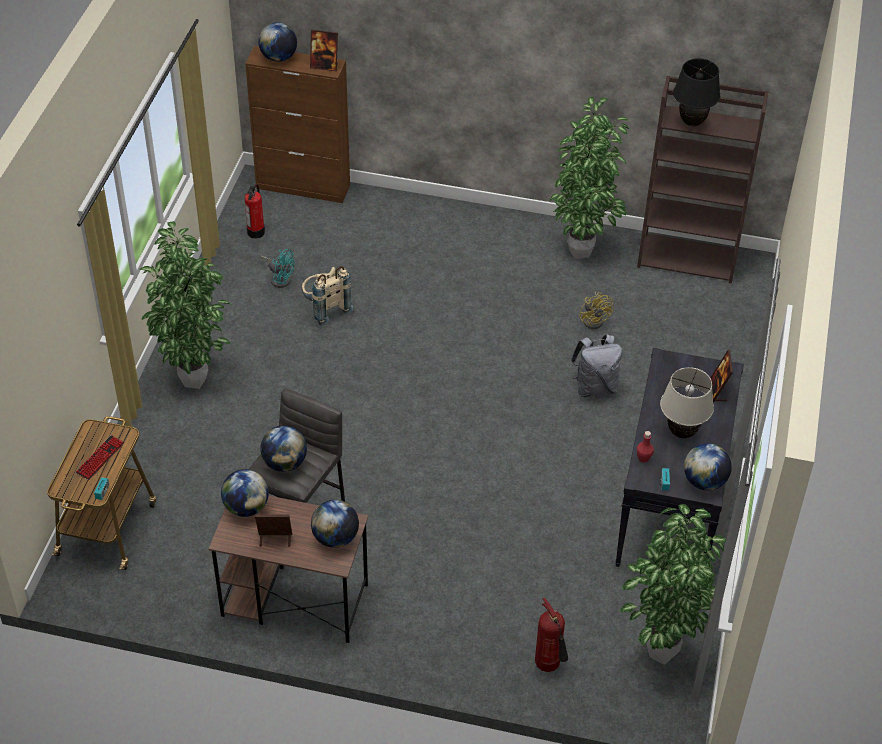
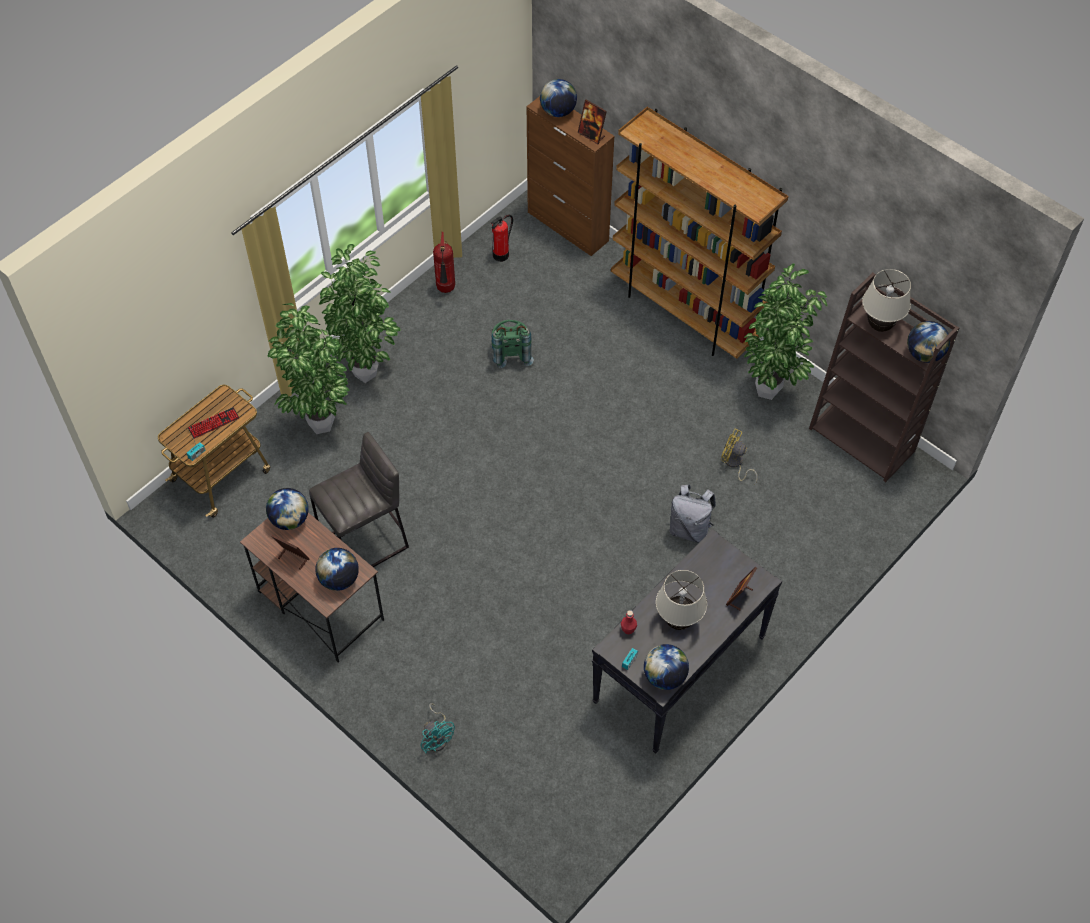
camera: 30 degrees right, 10 degrees up
globe [260,425,307,472] -> globe moved to [907,321,950,363]
turquoise fan [261,249,295,288] -> turquoise fan moved to [420,703,455,753]
beige backpack [301,266,353,326] -> green backpack [491,320,534,368]
fire extinguisher [535,598,568,672] -> fire extinguisher moved to [433,232,455,293]
yellow fan [579,291,614,329] -> yellow fan turned 105 degrees clockwise [721,428,758,485]
potted plant [620,504,726,665] -> potted plant moved to [268,303,349,434]
black table lamp [673,58,720,126] -> beige table lamp [862,269,911,332]
none -> brown bookcase [611,107,789,359]

